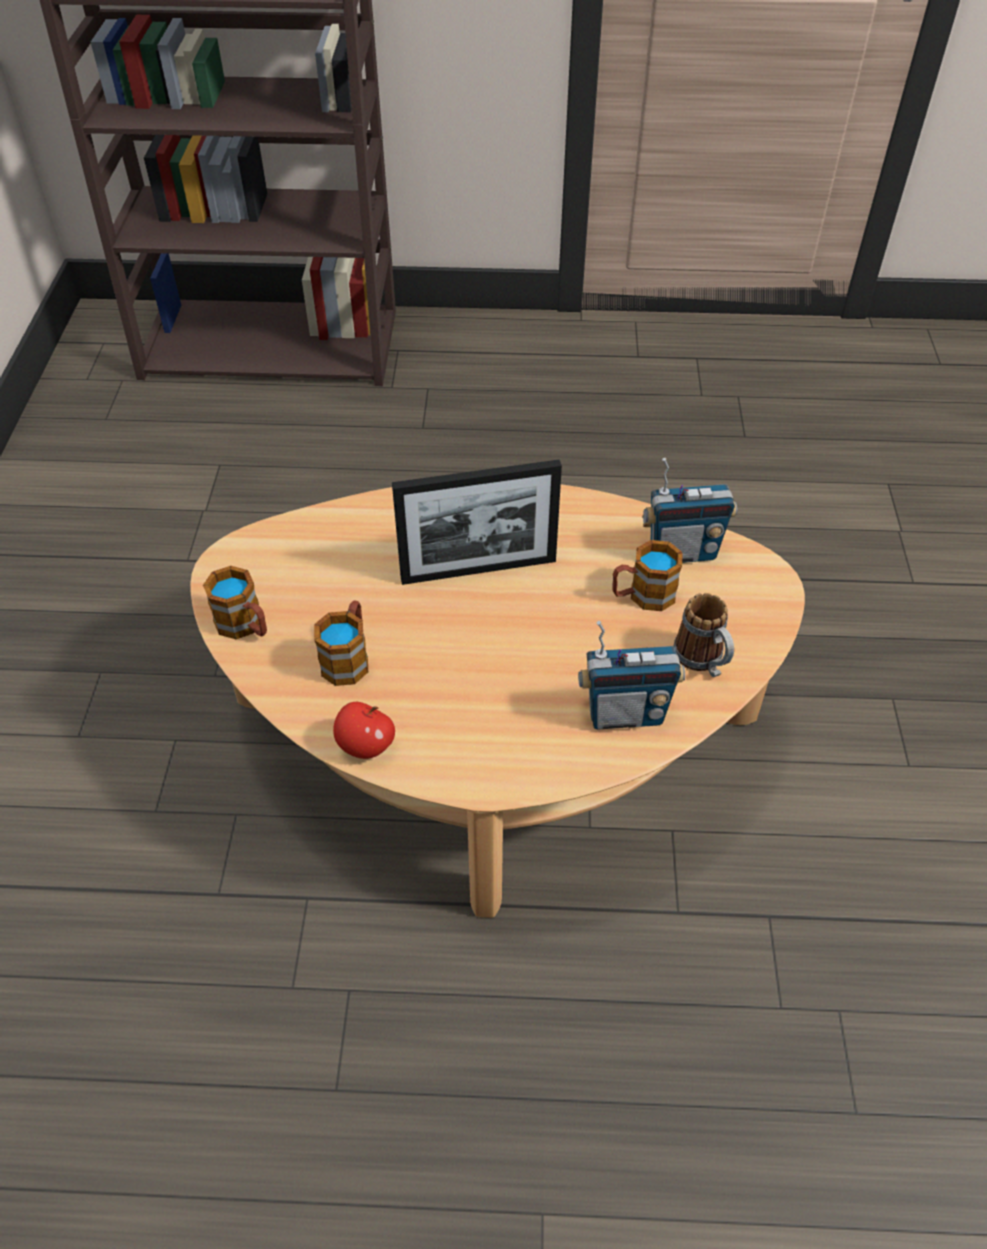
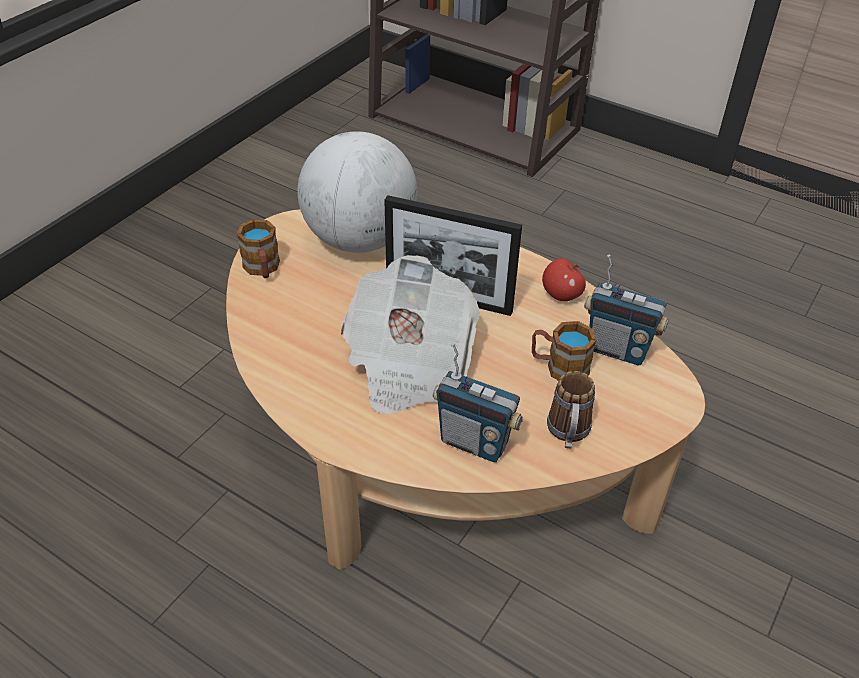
camera: 30 degrees right, 5 degrees down
mug [314,601,368,686] -> none
apple [333,702,395,759] -> apple moved to [542,258,586,301]
none -> globe [298,131,417,253]
none -> newspaper [341,255,480,414]

